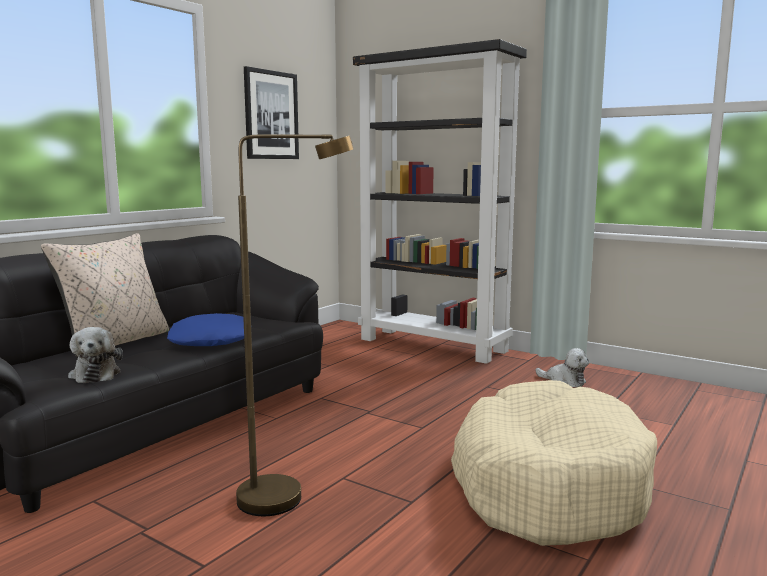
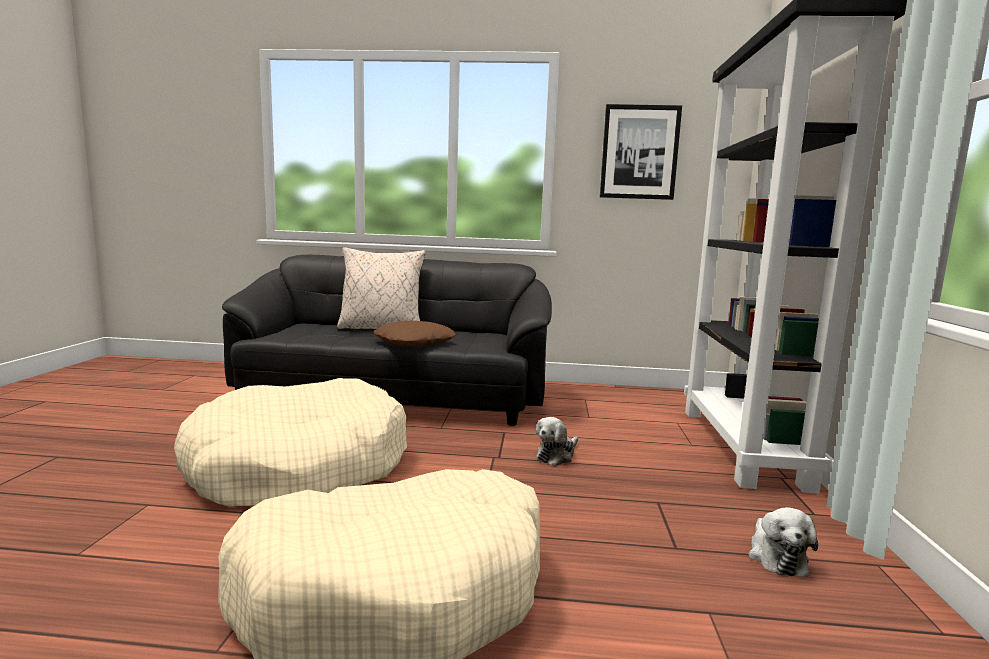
camera: 60 degrees right, 0 degrees up
plush toy [68,327,123,383] -> plush toy moved to [536,417,578,466]
blue pillow [167,313,244,346] -> brown pillow [373,321,456,346]
brown floor lamp [236,134,353,516] -> beige dog bed [174,378,407,507]

